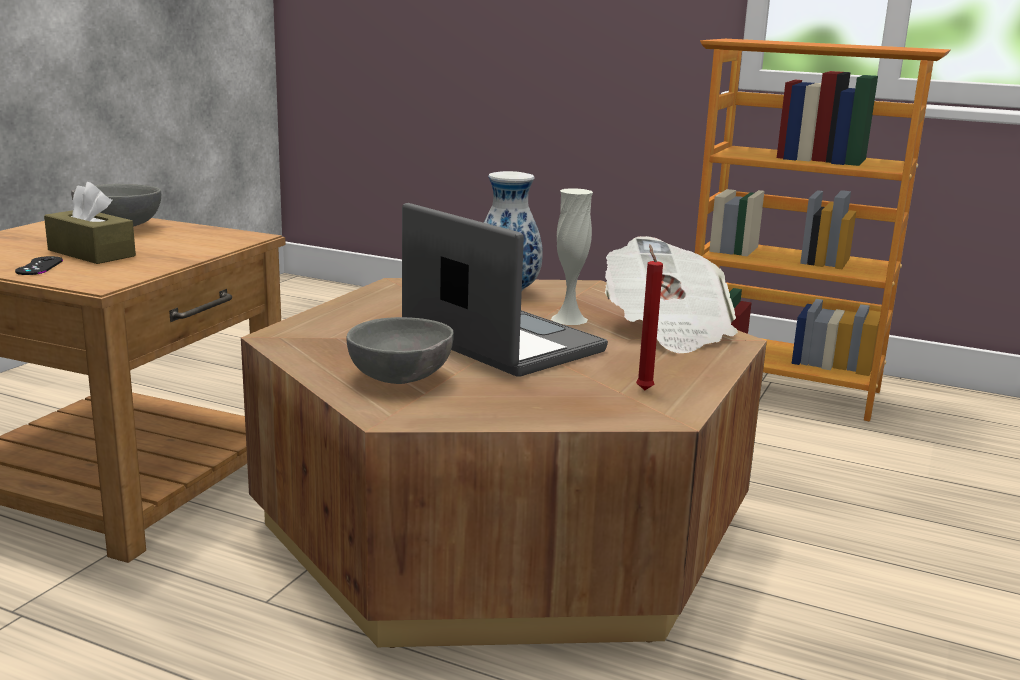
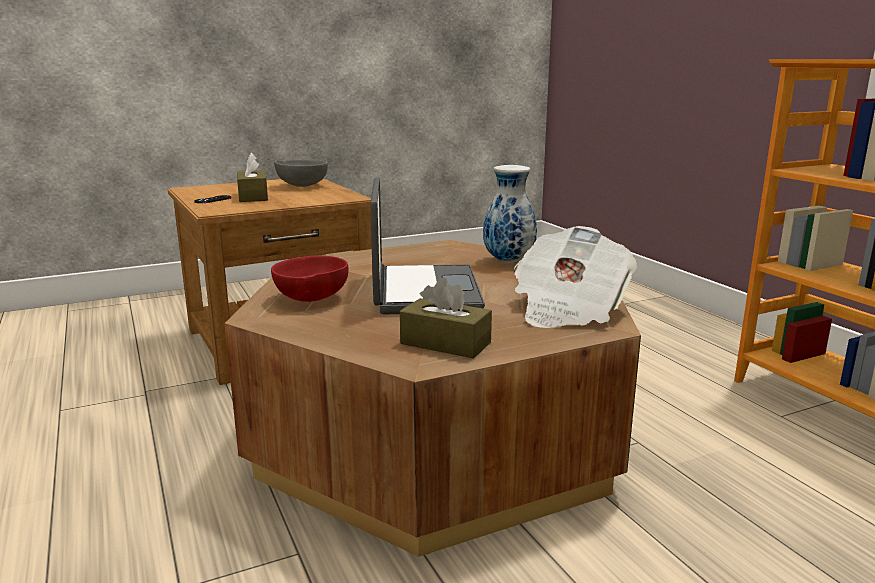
camera: 40 degrees right, 0 degrees up
grey bowl [347,317,454,384] -> red bowl [271,255,349,302]
white vase [551,188,593,325] -> none
red candle [636,244,663,390] -> brown tissue box [400,278,492,358]

